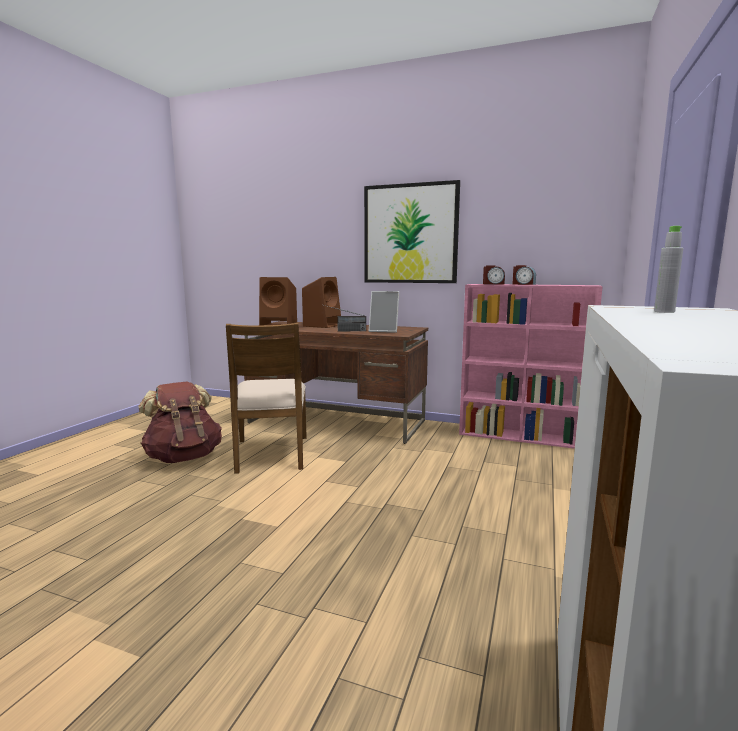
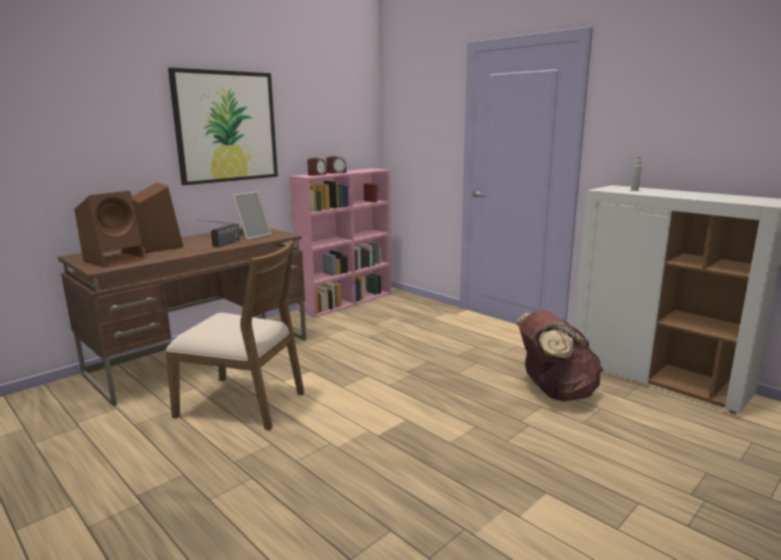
camera: 65 degrees left, 5 degrees up
brown backpack [139,382,222,463] -> brown backpack moved to [516,310,603,402]

